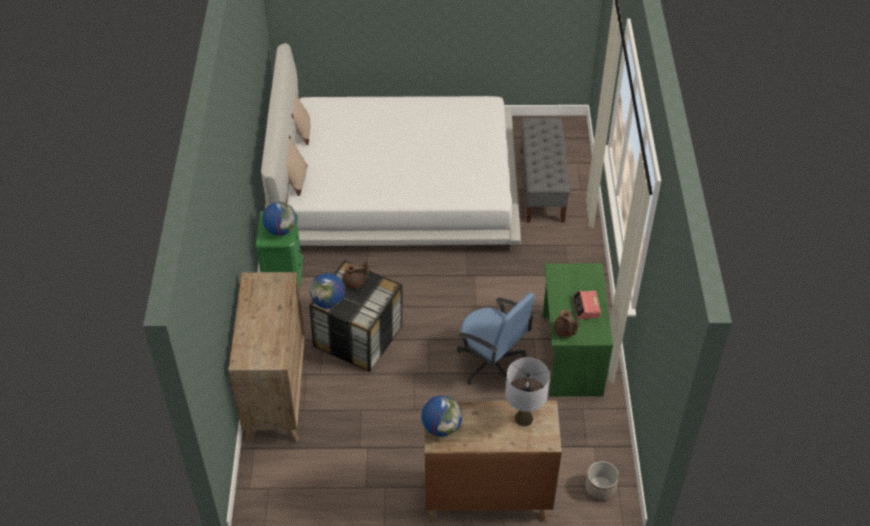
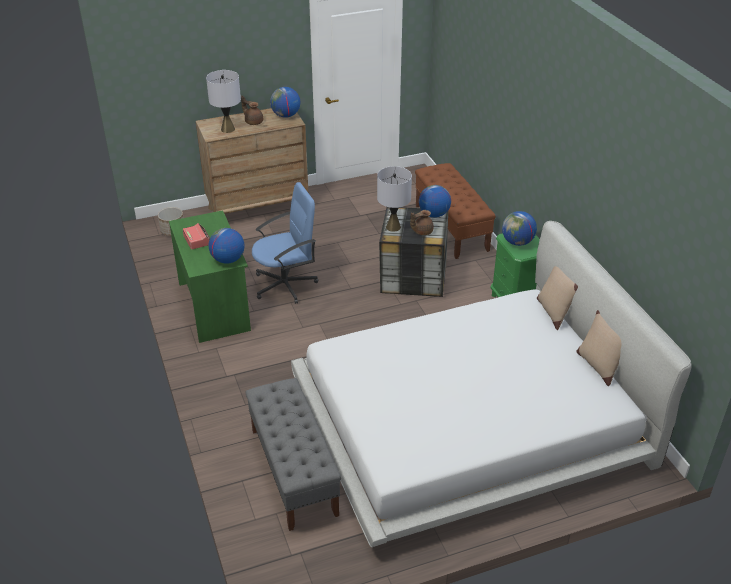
camera: 160 degrees right, 10 degrees down
brown dresser [229,272,306,442] -> brown bench [415,163,496,259]
blue office chair [457,293,535,385] -> blue office chair turned 135 degrees clockwise [252,182,318,304]
brown teapot [554,310,579,337] -> brown teapot moved to [241,96,263,125]
none -> globe [208,228,245,264]
none -> grey table lamp [377,166,412,232]

